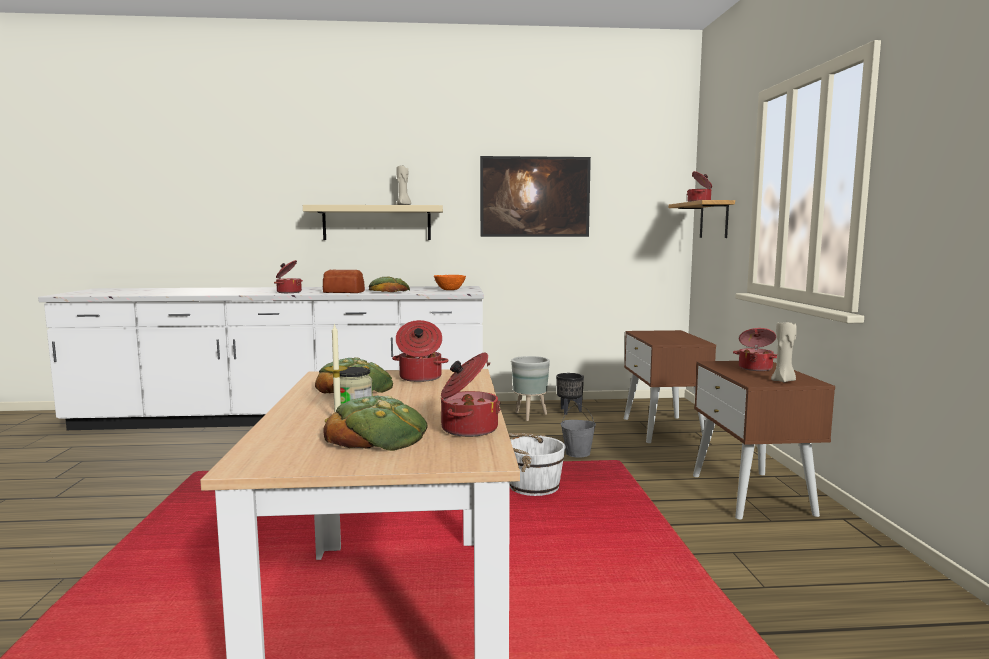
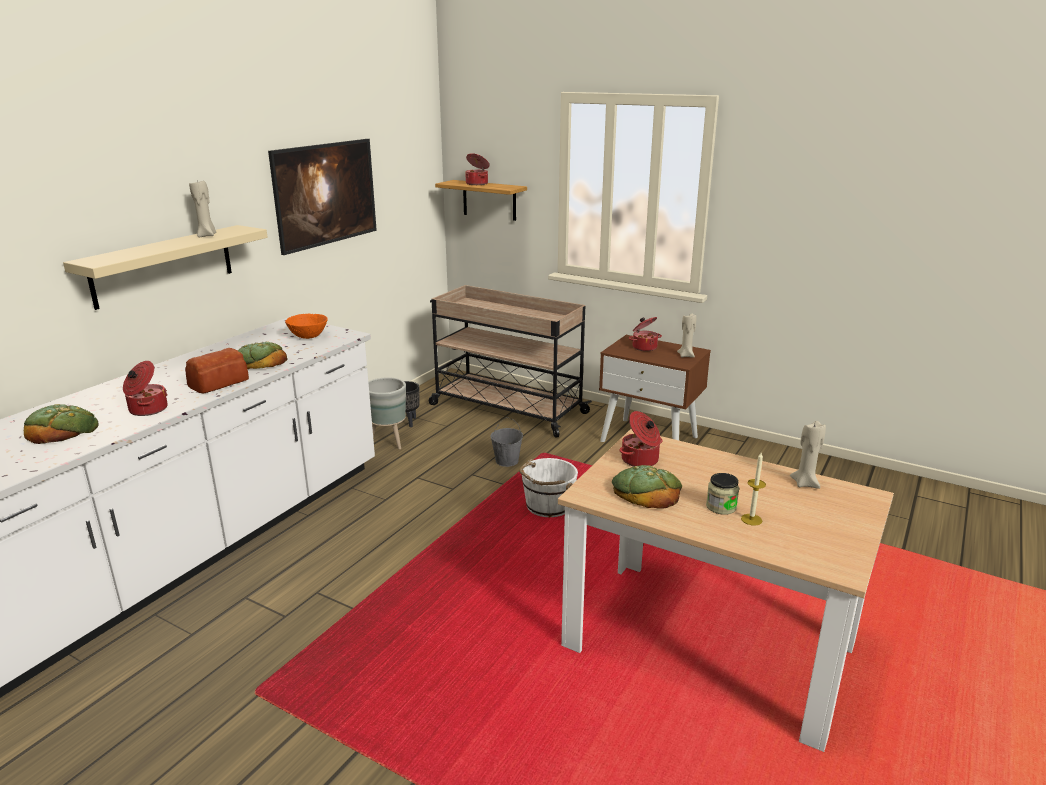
camera: 55 degrees left, 15 degrees up
bread [323,396,428,451] -> bread moved to [24,404,98,444]
cooking pot [441,353,501,437] -> beige candle [790,421,826,489]
brown nightstand [624,330,716,443] -> beige cart [429,285,592,438]

